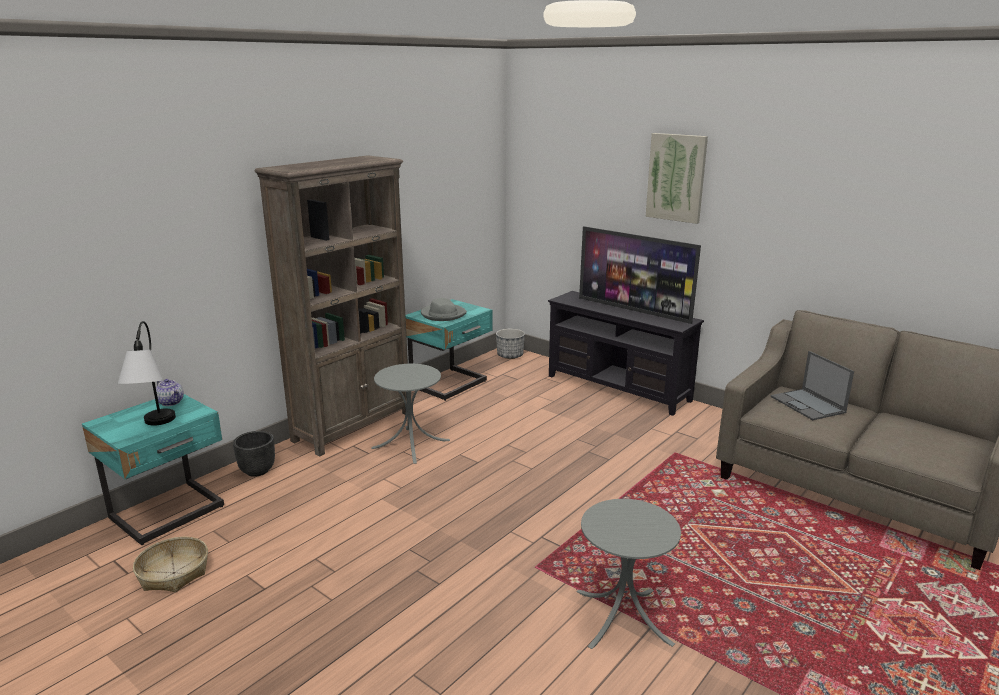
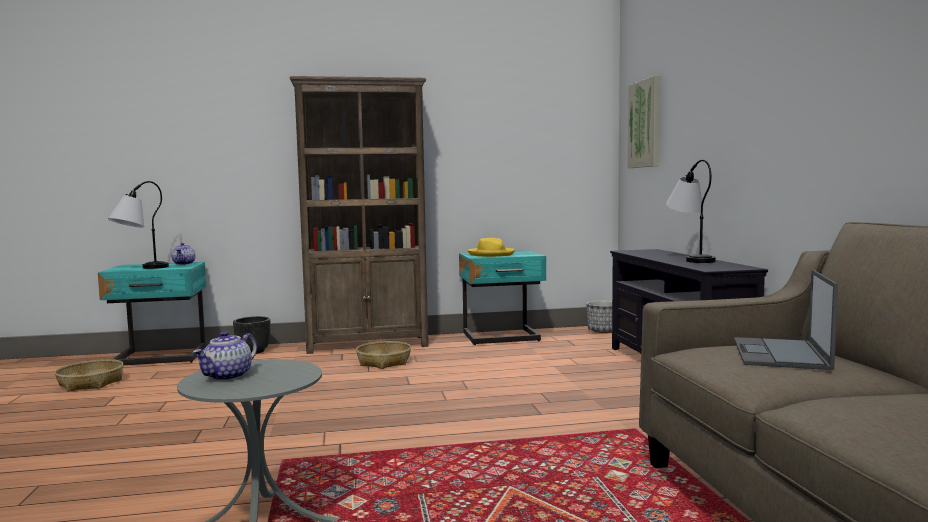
camera: 40 degrees right, 15 degrees down
grey side table [371,364,450,464] -> basket [356,341,411,369]
grey hat [421,298,467,321] -> yellow hat [468,238,515,257]
television [579,226,701,324] -> table lamp [666,159,716,263]
picture [646,133,708,224] -> picture moved to [628,76,660,168]
none -> teapot [192,331,257,381]

